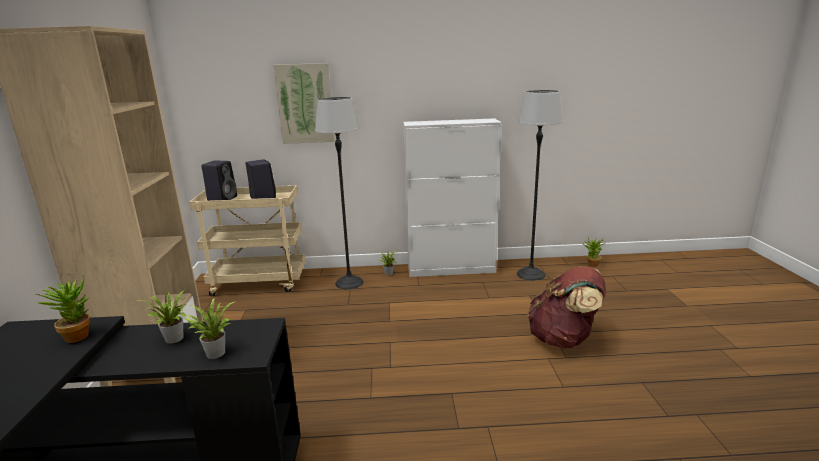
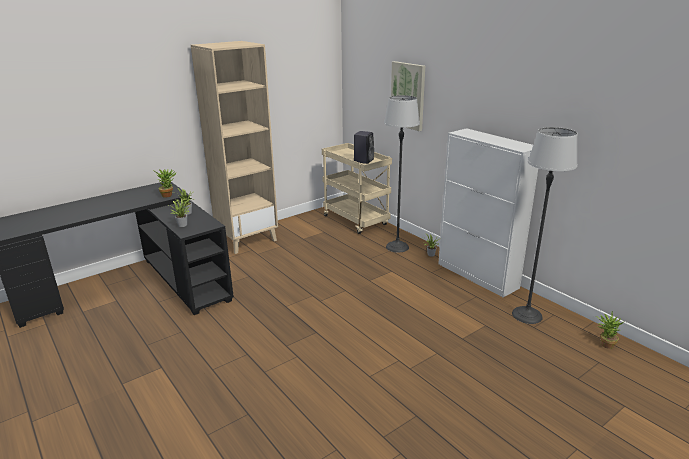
camera: 55 degrees right, 5 degrees up
black speaker [202,160,237,201] -> none
brown backpack [528,266,606,348] -> none

